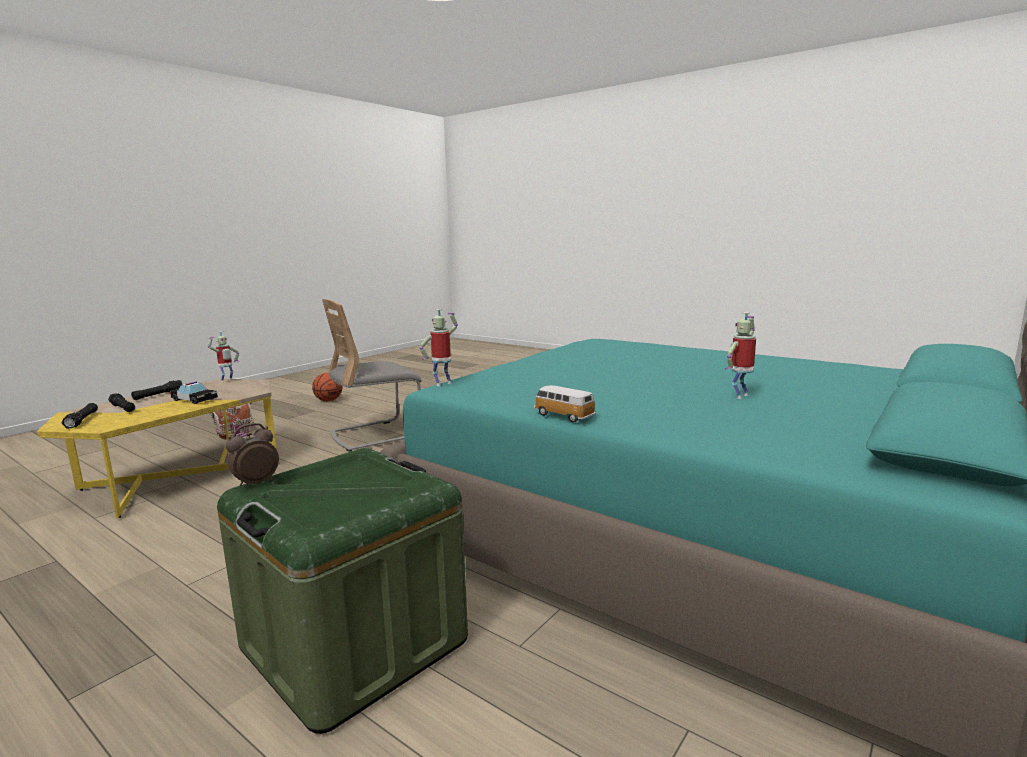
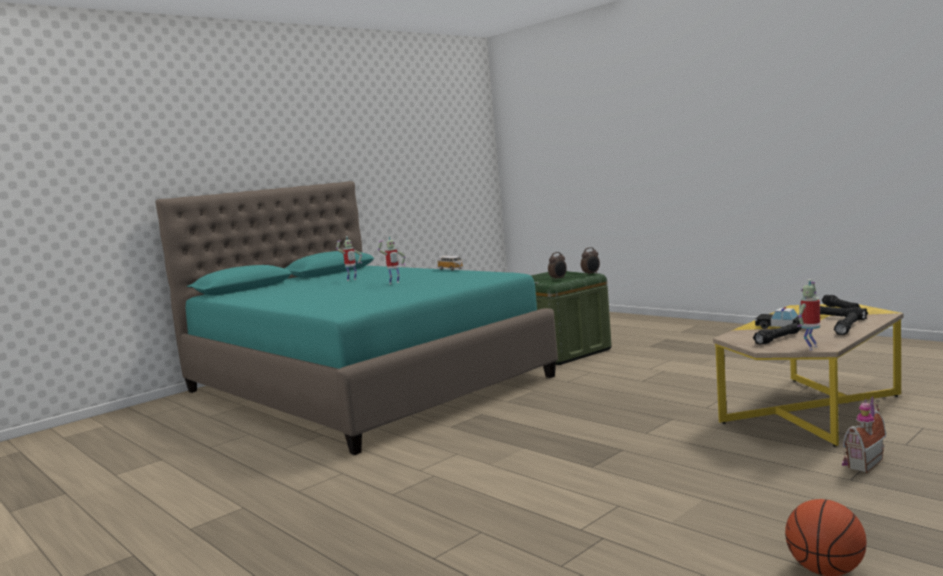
camera: 170 degrees left, 5 degrees down
grey chair [322,299,422,452] -> none
toy robot [420,309,458,386] -> toy robot moved to [378,236,406,284]
none -> alarm clock [548,252,567,280]
none -> black flashlight [753,323,800,345]

